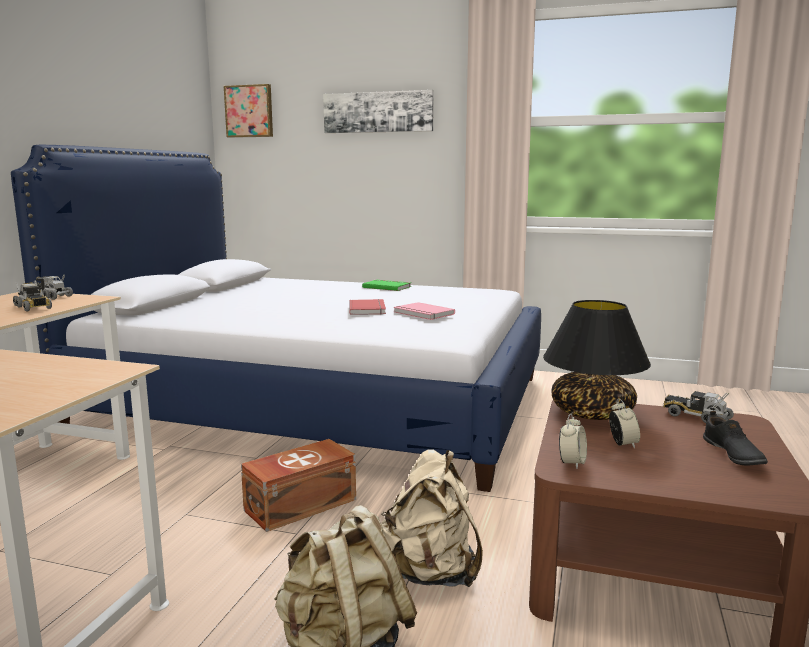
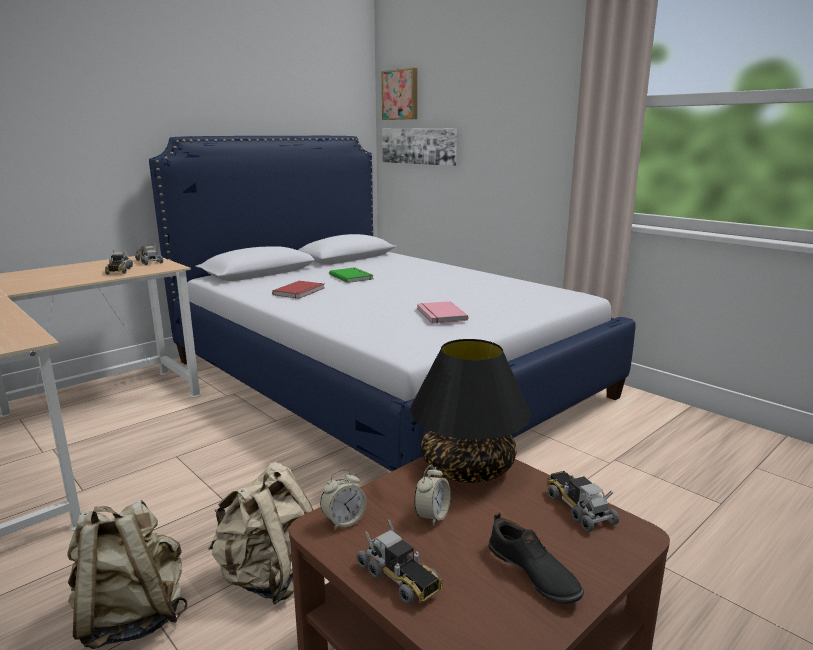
camera: 30 degrees right, 5 degrees up
brown storage box [241,439,356,532] -> none
picture [323,90,434,133] -> picture moved to [382,128,457,166]
red book [349,299,386,315] -> red book moved to [272,281,324,299]
green book [362,280,411,291] -> green book moved to [329,267,373,283]
black shoe [703,411,768,465] -> black shoe turned 60 degrees counterclockwise [489,512,584,603]
none -> toy truck [356,519,443,604]

